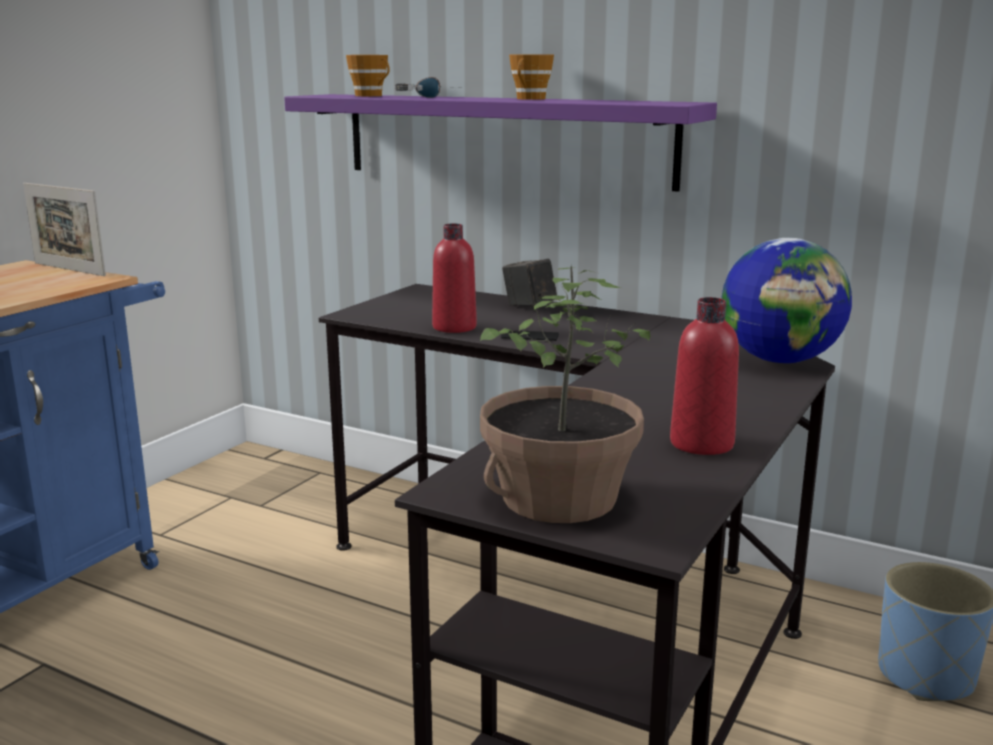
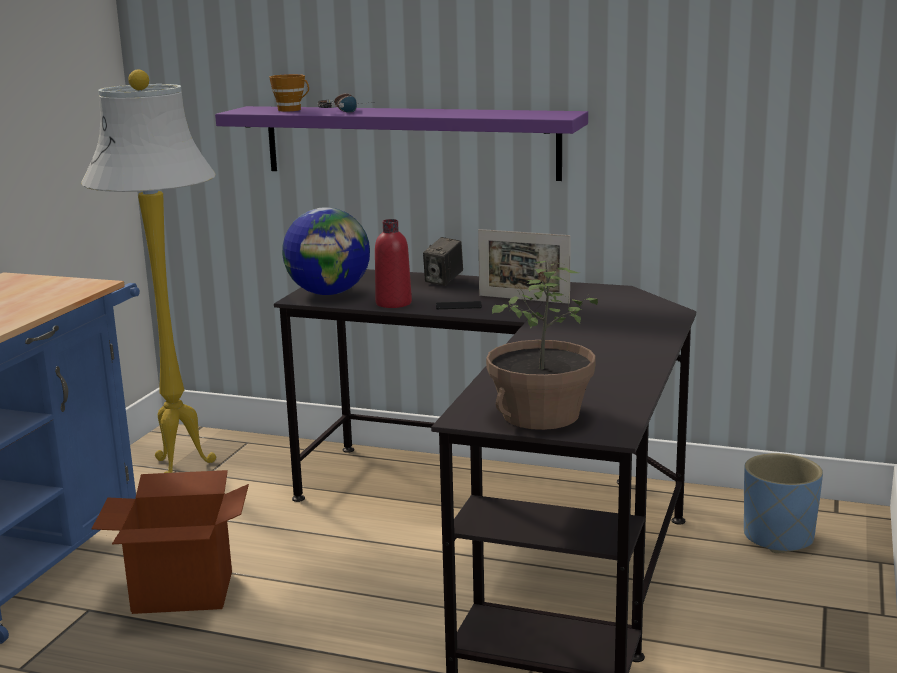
camera: 10 degrees left, 0 degrees up
picture frame [23,183,106,276] -> picture frame moved to [478,229,571,304]
camera [502,259,557,306] -> camera turned 105 degrees counterclockwise [423,237,463,286]
cup [509,54,554,100] -> none
red bottle [670,297,739,455] -> none
globe [721,238,852,363] -> globe moved to [282,207,370,295]
none -> white floor lamp [81,69,216,473]
none -> cardboard box [92,470,249,614]

